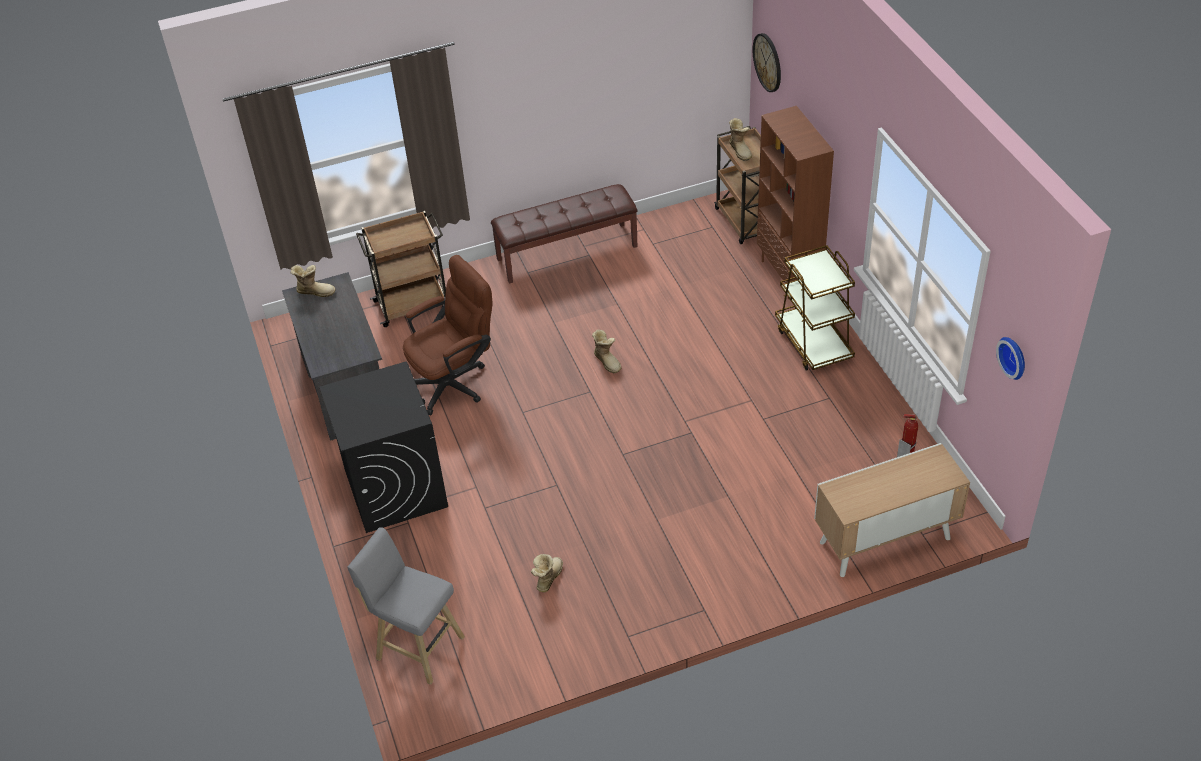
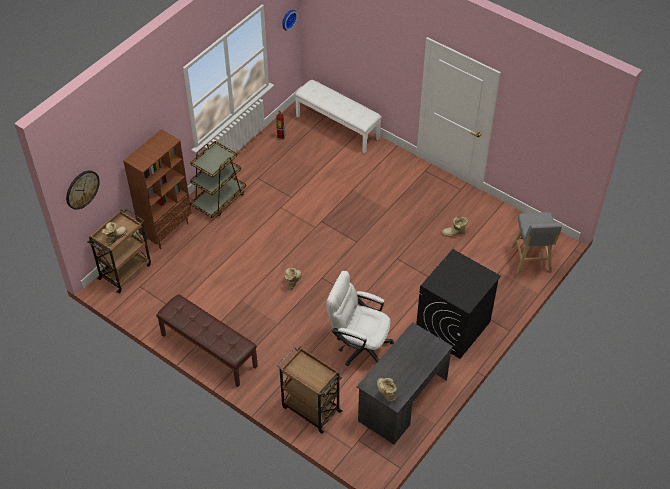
camera: 125 degrees left, 5 degrees up
brown office chair [403,255,493,415] -> white office chair [326,271,394,366]
cabinet [814,443,970,577] -> white bench [295,80,382,153]

